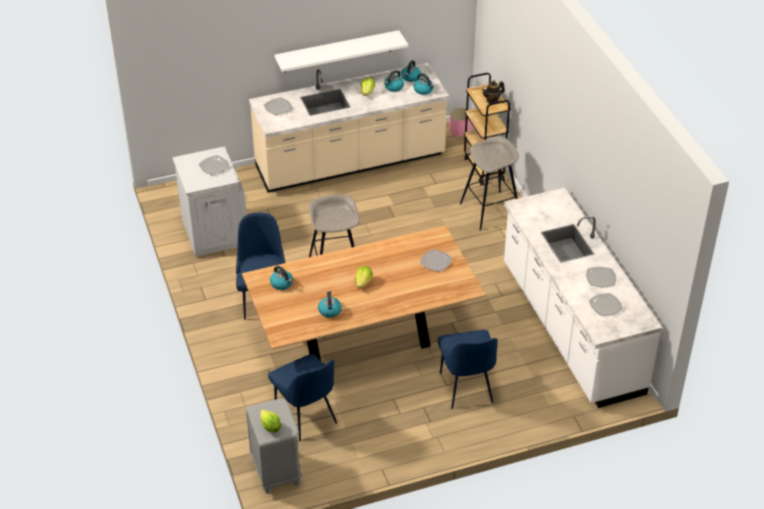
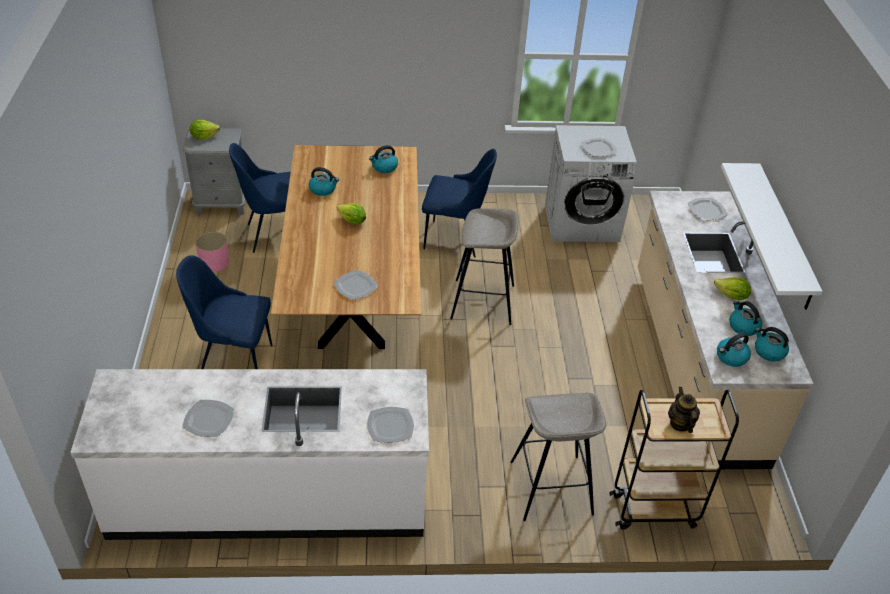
camera: 105 degrees right, 0 degrees up
pink planter [450,107,472,137] -> pink planter moved to [195,232,229,272]
plate [589,293,623,316] -> plate moved to [367,407,414,443]

